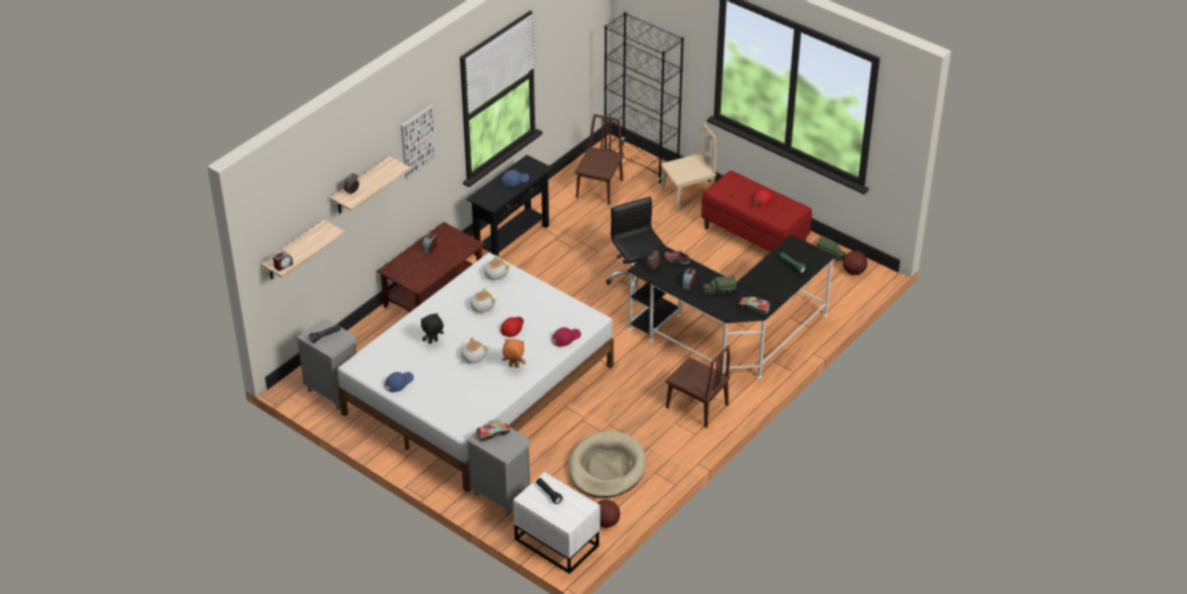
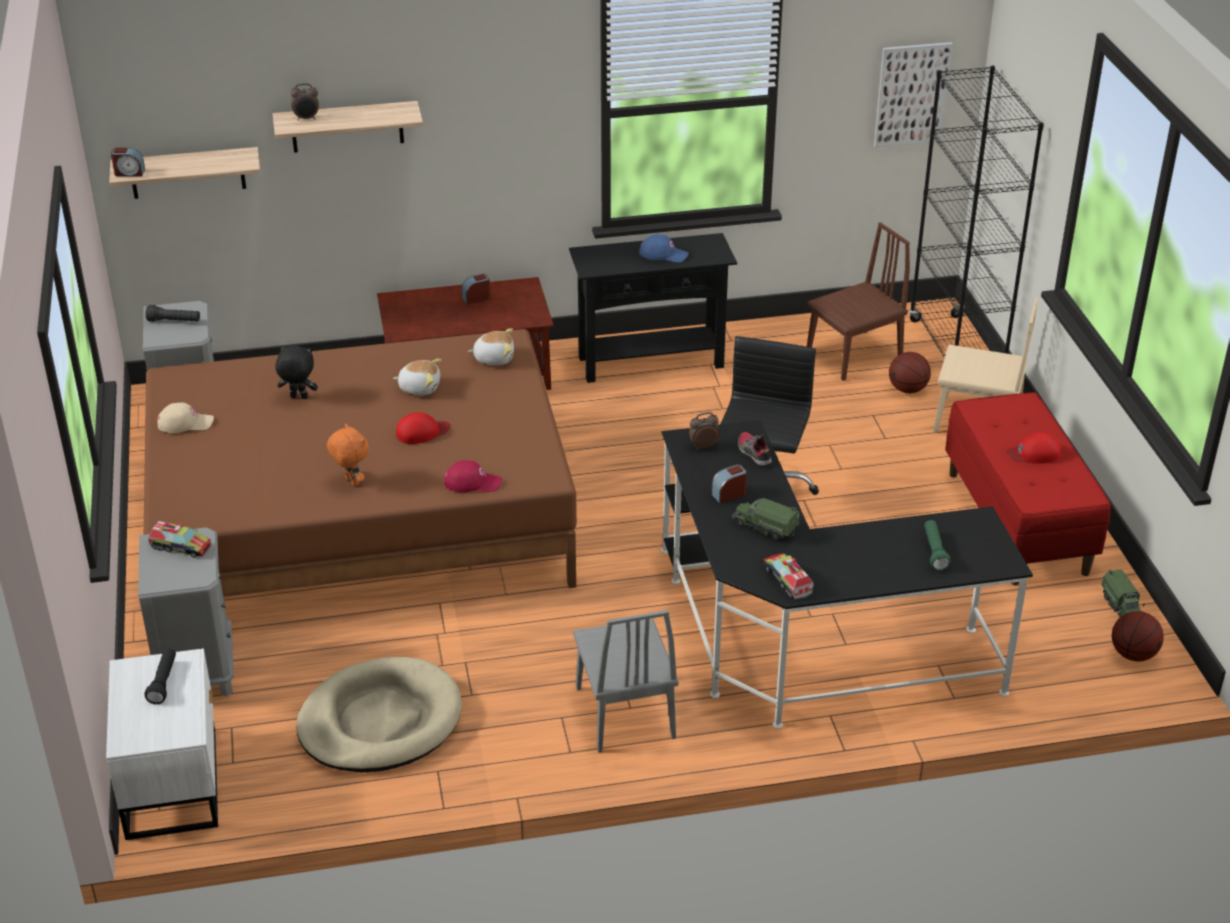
camera: 40 degrees right, 5 degrees down
white bed [337,253,614,493] -> brown bed [144,329,577,597]
blue cap [385,372,414,393] -> beige cap [157,403,214,433]
picture [401,105,437,179] -> picture moved to [874,42,953,148]
plush toy [461,337,489,364] -> none
basketball [597,500,620,528] -> basketball moved to [889,352,931,393]
brown chair [665,345,730,428] -> grey chair [573,610,679,753]

